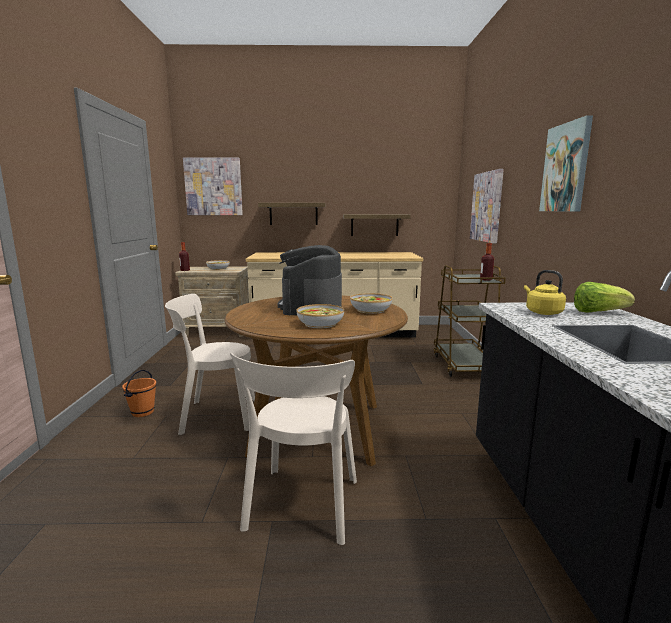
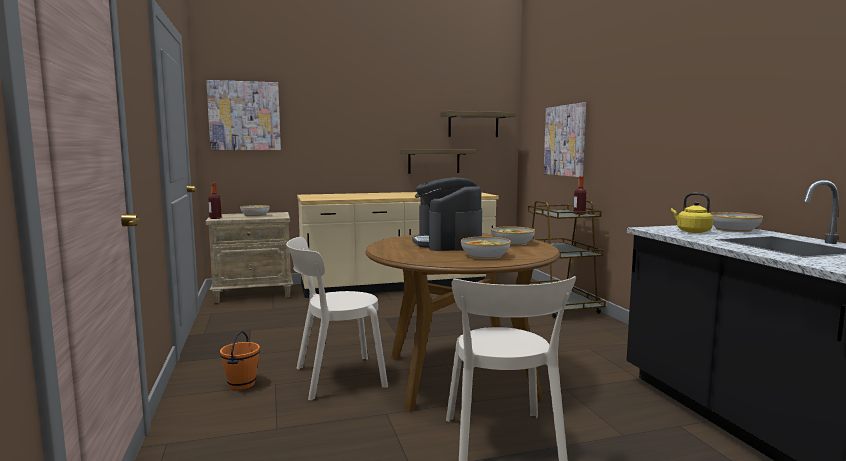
camera: 15 degrees left, 5 degrees down
shelf [258,203,325,225] -> shelf moved to [440,111,516,137]
picture [539,115,593,211] -> none
lettuce [574,282,635,313] -> bowl [710,212,763,232]

